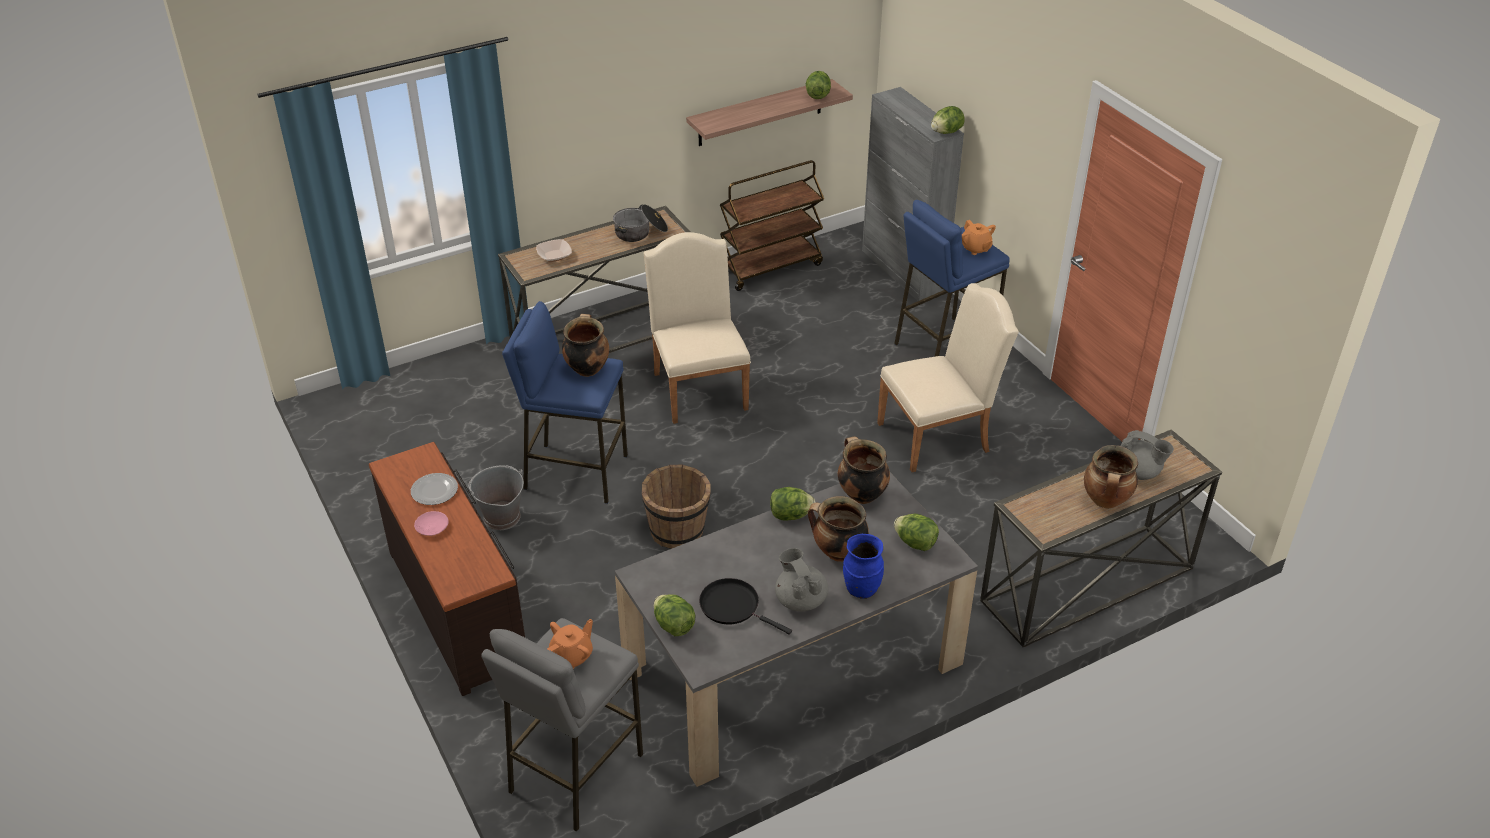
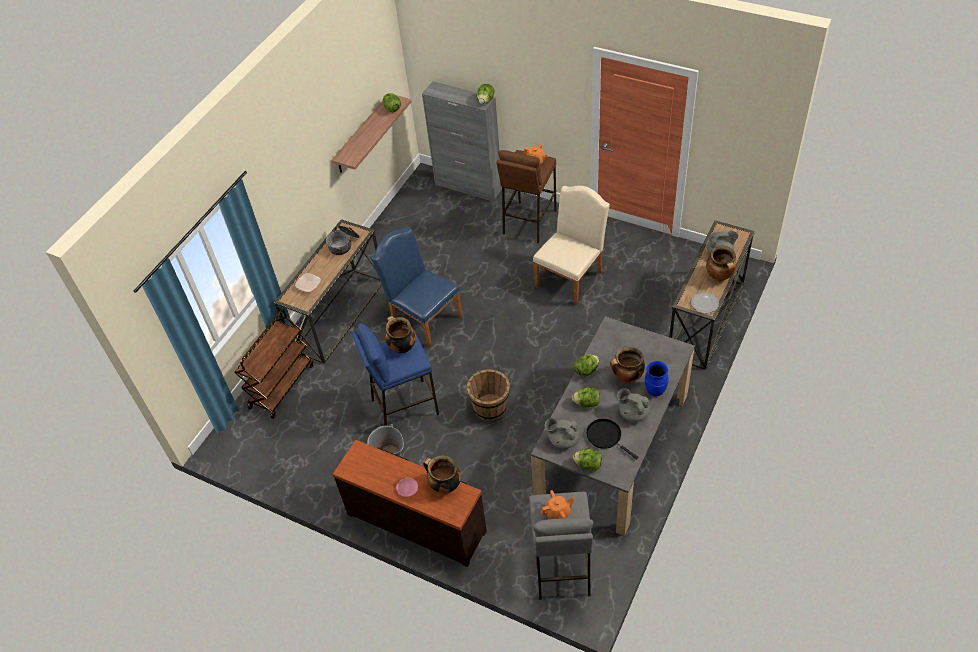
camera: 30 degrees left, 10 degrees up
plate [411,473,458,505] -> plate moved to [691,292,719,313]
orange teapot [547,619,593,669] -> orange teapot turned 60 degrees clockwise [541,490,575,519]
beige chair [644,232,751,424] -> blue chair [371,227,462,347]
black frying pan [699,578,792,635] -> black frying pan turned 45 degrees clockwise [586,419,639,460]
brown cart [720,160,824,291] -> brown cart moved to [234,309,313,419]
cooking pot [838,436,890,504] -> cooking pot moved to [423,455,461,494]
blue stool [894,200,1010,357] -> brown stool [496,150,557,243]
lettuce [894,514,939,551] -> lettuce moved to [572,387,600,408]
none -> grey teapot [545,418,579,449]

